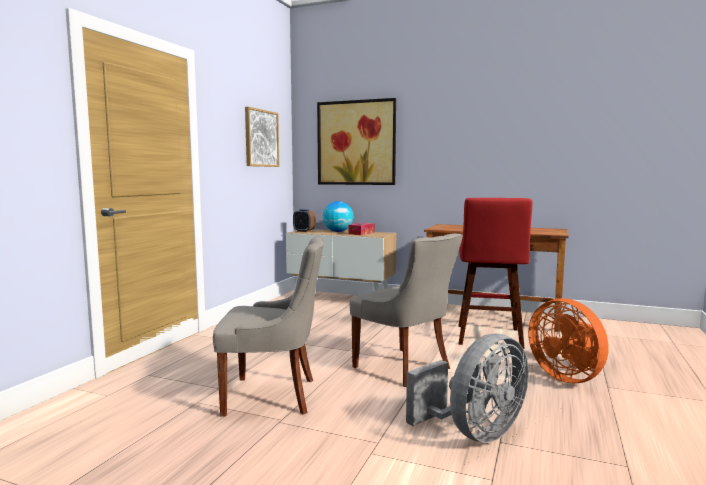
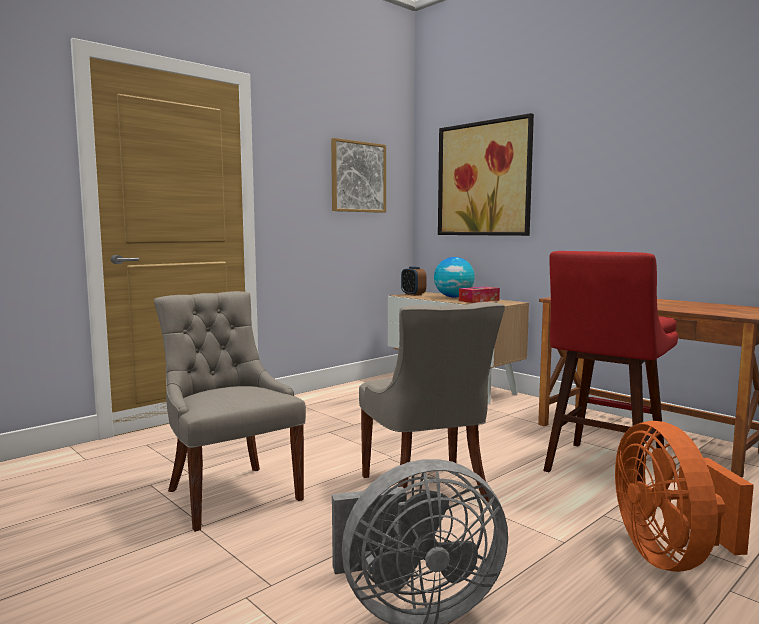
camera: 25 degrees right, 0 degrees up
grey chair [213,237,325,417] -> grey chair turned 150 degrees counterclockwise [154,291,306,532]

